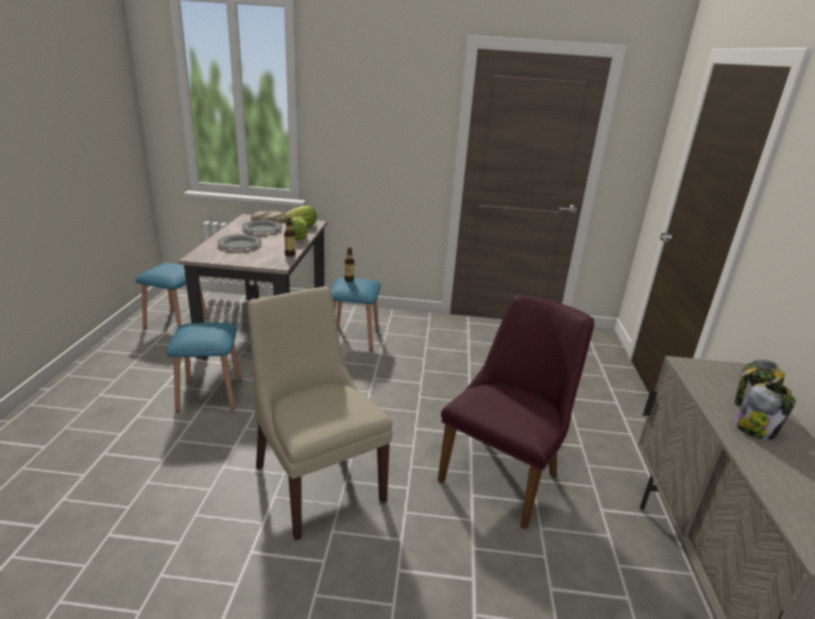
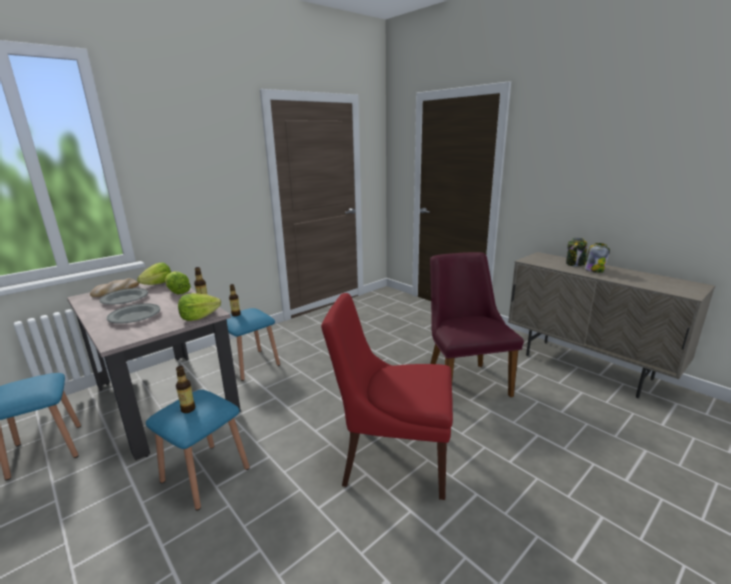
camera: 45 degrees left, 5 degrees down
beige chair [248,286,393,541] -> red chair [321,293,453,500]
none -> bottle [176,366,195,413]
none -> lettuce [178,293,221,321]

